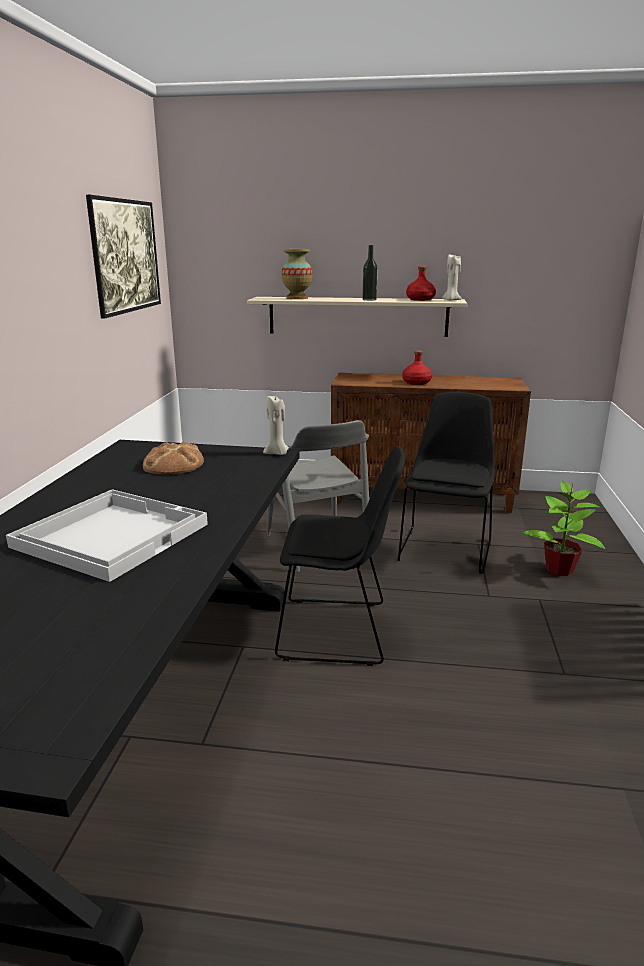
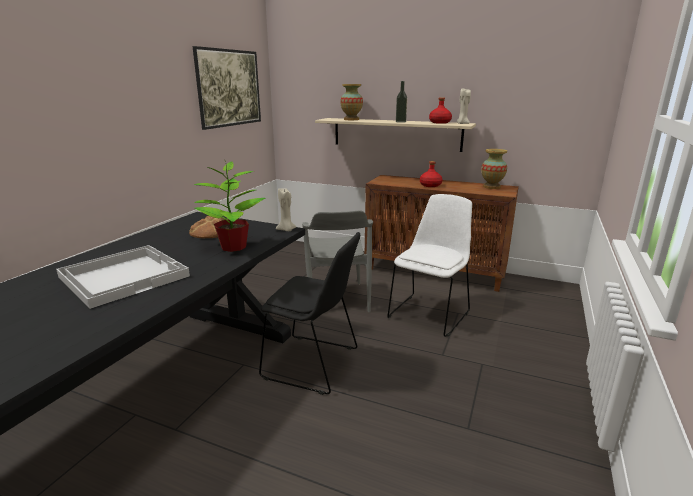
camera: 15 degrees right, 0 degrees up
black chair [397,392,495,574] -> white chair [387,194,472,337]
potted plant [522,481,605,576] -> potted plant moved to [194,161,266,252]
none -> vase [481,149,507,189]

